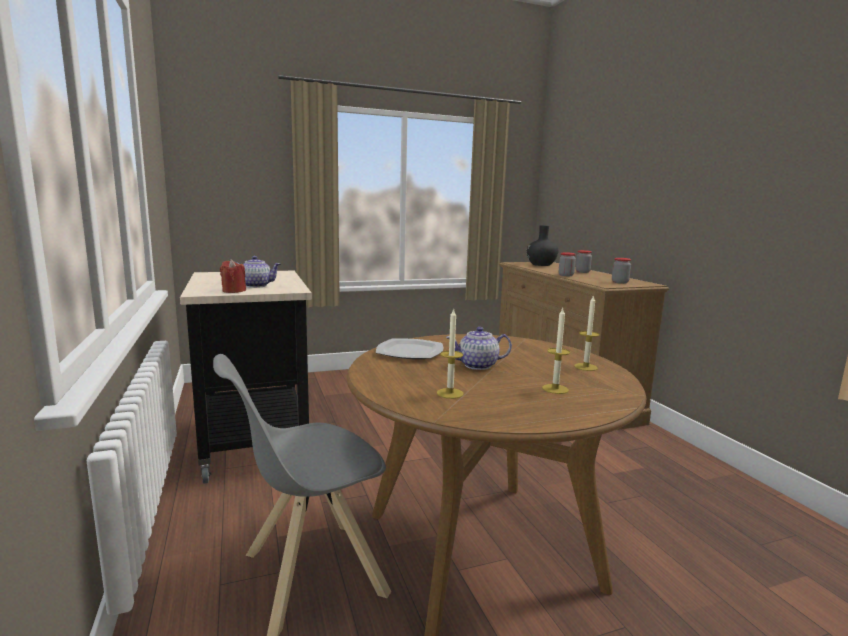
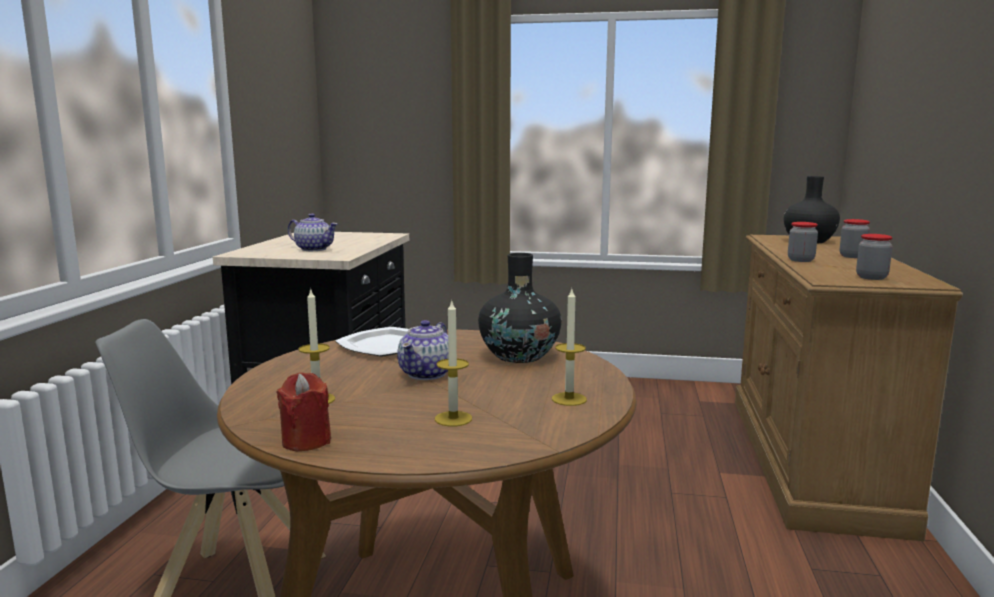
camera: 30 degrees right, 0 degrees up
red candle [220,259,246,293] -> red candle moved to [276,372,331,451]
teapot [446,327,512,370] -> teapot turned 90 degrees counterclockwise [397,320,449,380]
none -> black vase [478,253,561,363]

